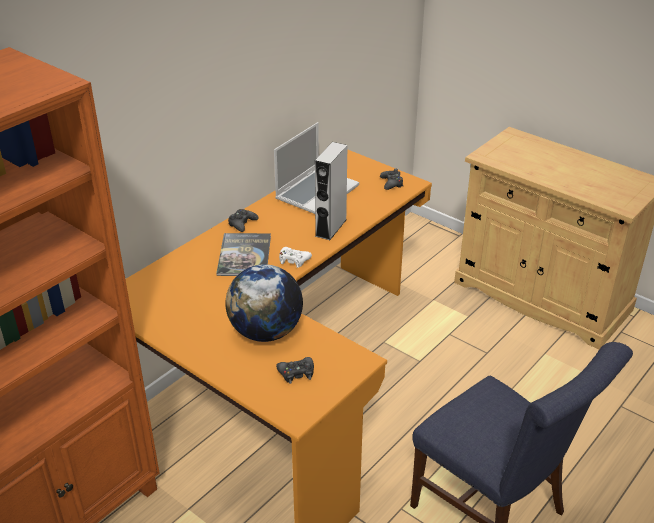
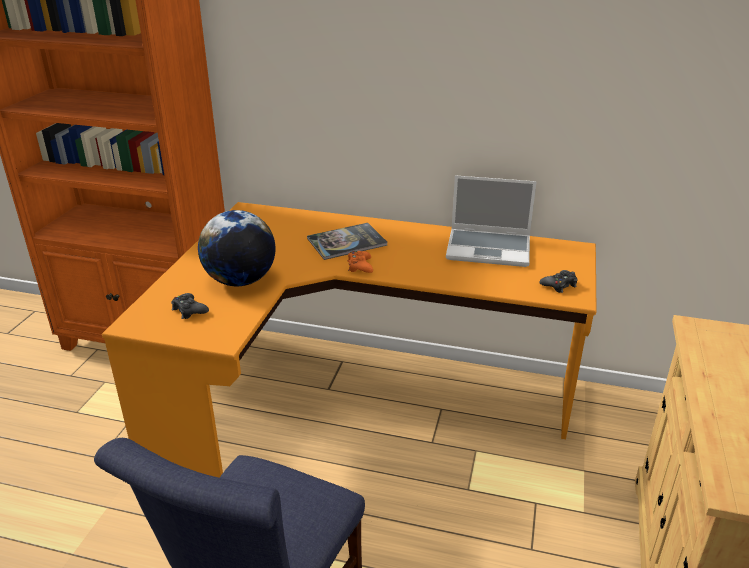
camera: 65 degrees right, 5 degrees down
black game controller [228,209,259,232] -> none
white game controller [279,247,312,268] -> orange game controller [347,251,373,273]
grey speaker [315,142,348,240] -> none

